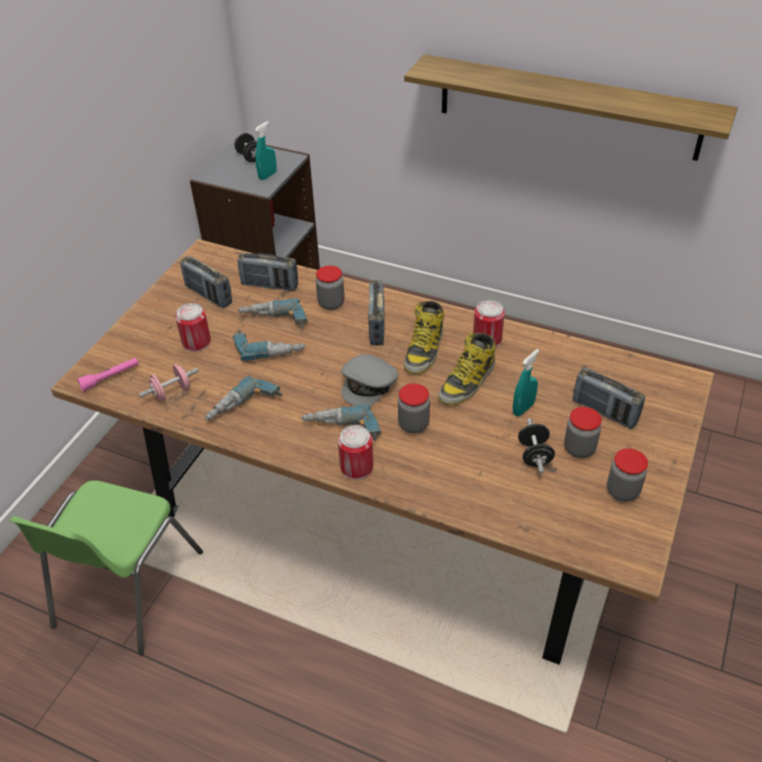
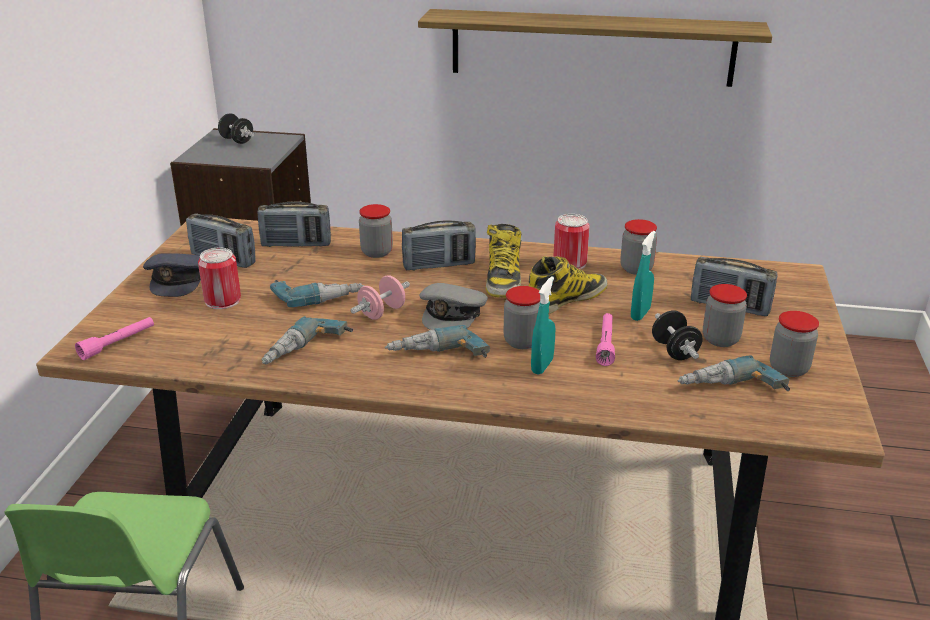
camera: 15 degrees left, 15 degrees down
pink dumbbell [139,364,199,402] -> pink dumbbell moved to [350,275,410,320]
power drill [237,299,308,327] -> power drill moved to [677,356,790,391]
turquoise spray bottle [255,121,277,180] -> turquoise spray bottle moved to [531,276,555,375]
can [338,425,373,480] -> none
radio [368,280,385,345] -> radio turned 90 degrees counterclockwise [402,220,476,270]
boot [438,333,496,405] -> boot turned 150 degrees counterclockwise [529,256,608,314]
none -> grey cap [143,253,201,297]
none -> pink flashlight [596,313,615,366]
none -> jar [620,219,657,275]

